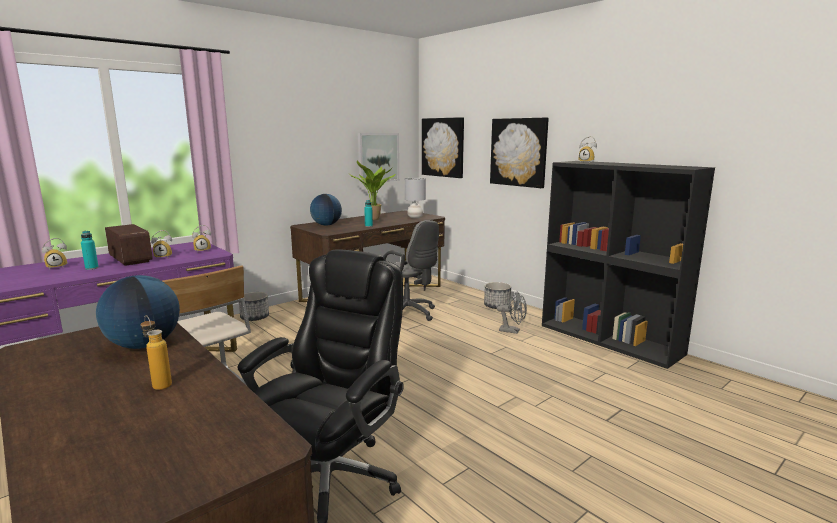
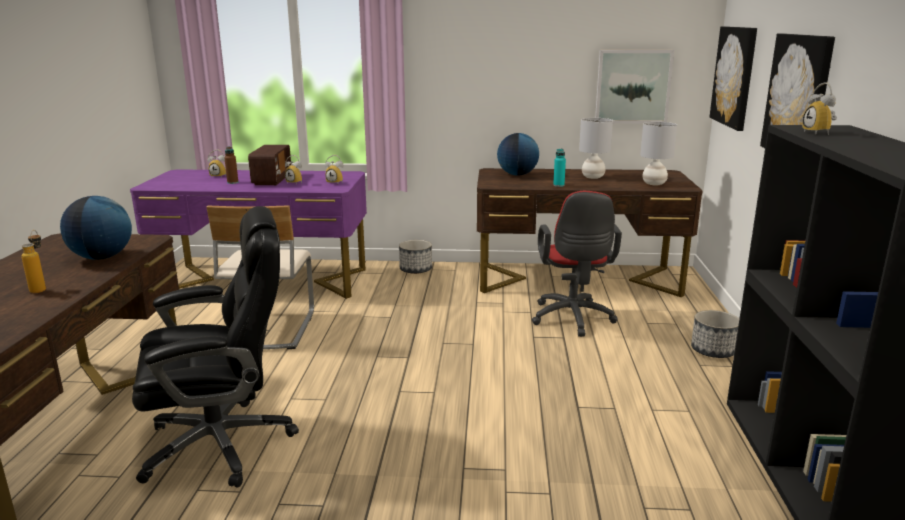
camera: 45 degrees right, 5 degrees up
turquoise bottle [81,231,99,270] -> brown bottle [224,147,238,184]
potted plant [349,161,395,220] -> grey table lamp [579,118,613,179]
grey office chair [383,220,439,321] -> red office chair [532,191,622,337]
grey fan [497,292,527,334] -> none

